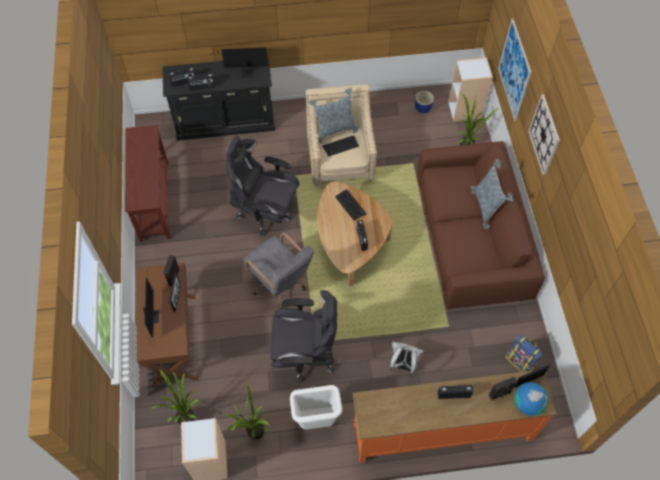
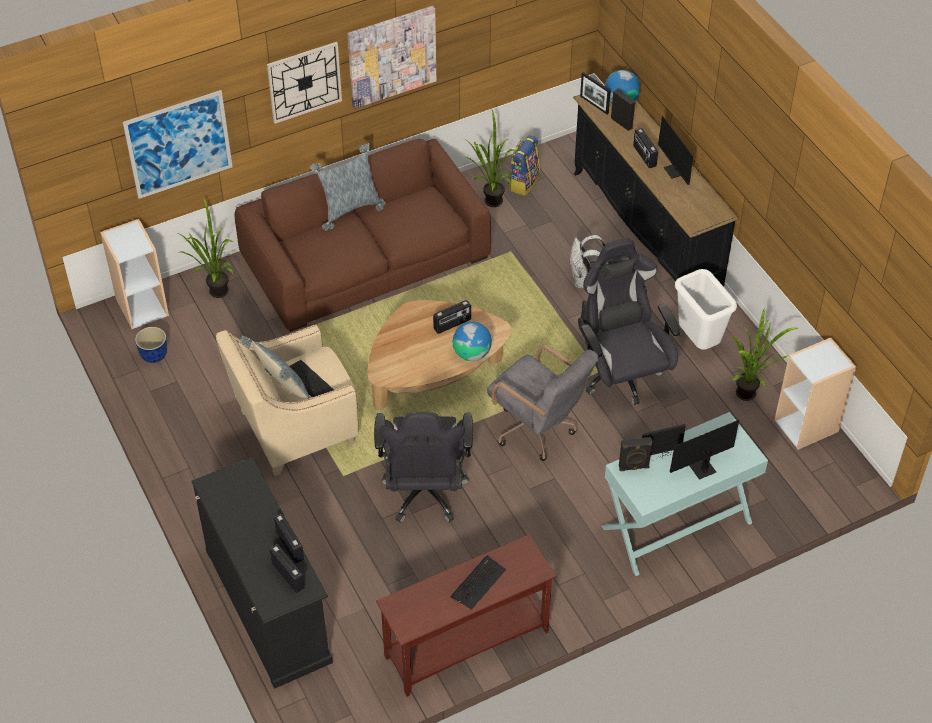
camera: 110 degrees left, 10 degrees down
brown desk [136,263,199,386] -> turquoise desk [601,412,768,576]
potted plant [151,369,198,425] -> potted plant moved to [464,108,517,207]
monitor [210,47,268,78] -> monitor moved to [658,116,699,185]
grey office chair [243,232,314,309] -> grey office chair turned 105 degrees clockwise [487,344,598,461]
keyboard [335,189,367,221] -> keyboard moved to [451,556,506,610]
orange dresser [352,371,557,463] -> black dresser [573,95,738,287]
none -> picture [347,6,436,109]
none -> globe [453,322,492,361]

